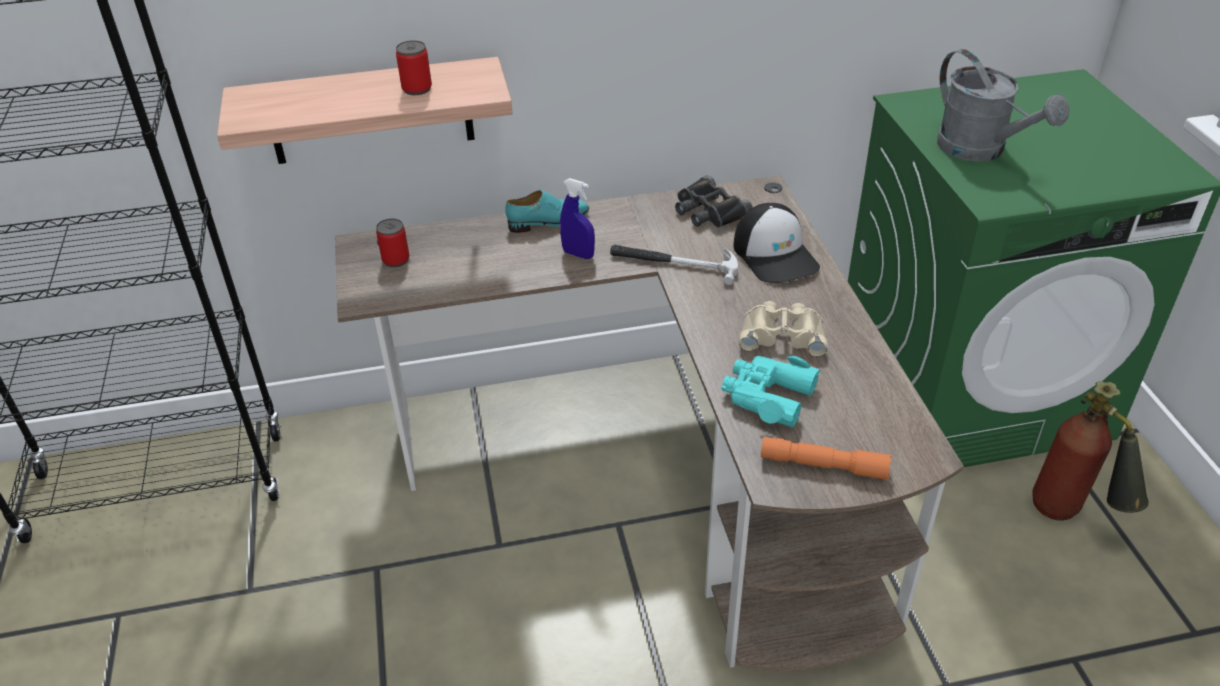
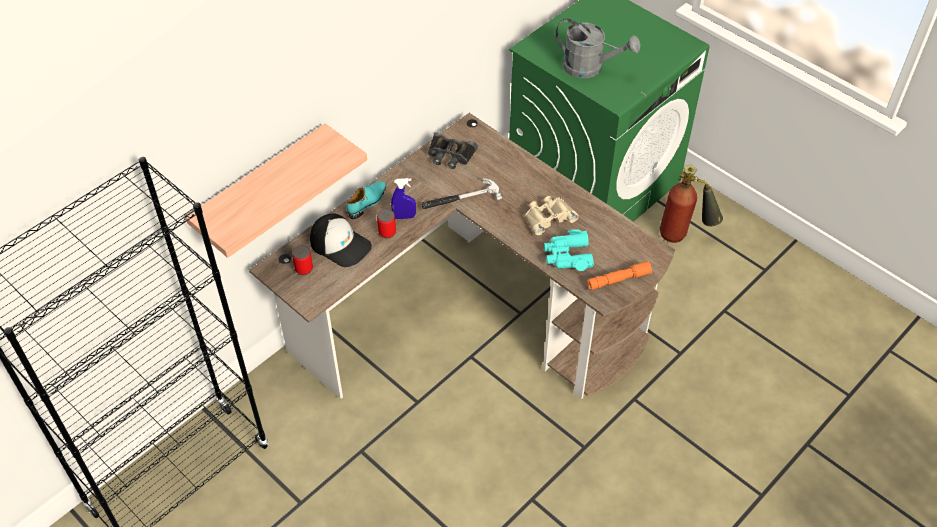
camera: 35 degrees left, 10 degrees up
can [396,40,432,95] -> can moved to [377,209,396,238]
cap [733,203,820,283] -> cap moved to [310,213,372,267]

